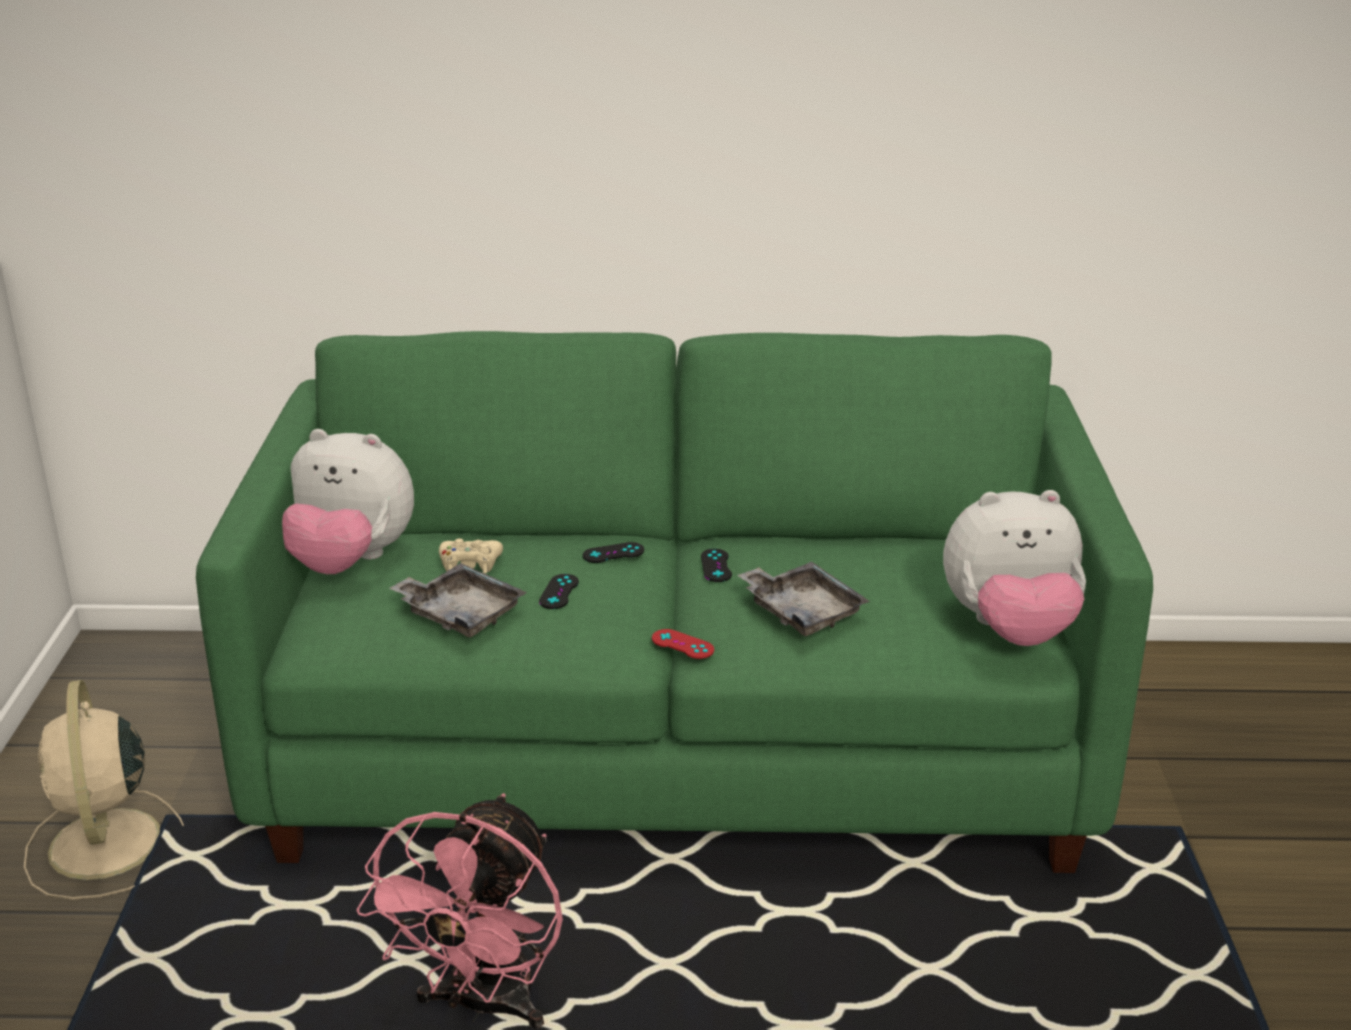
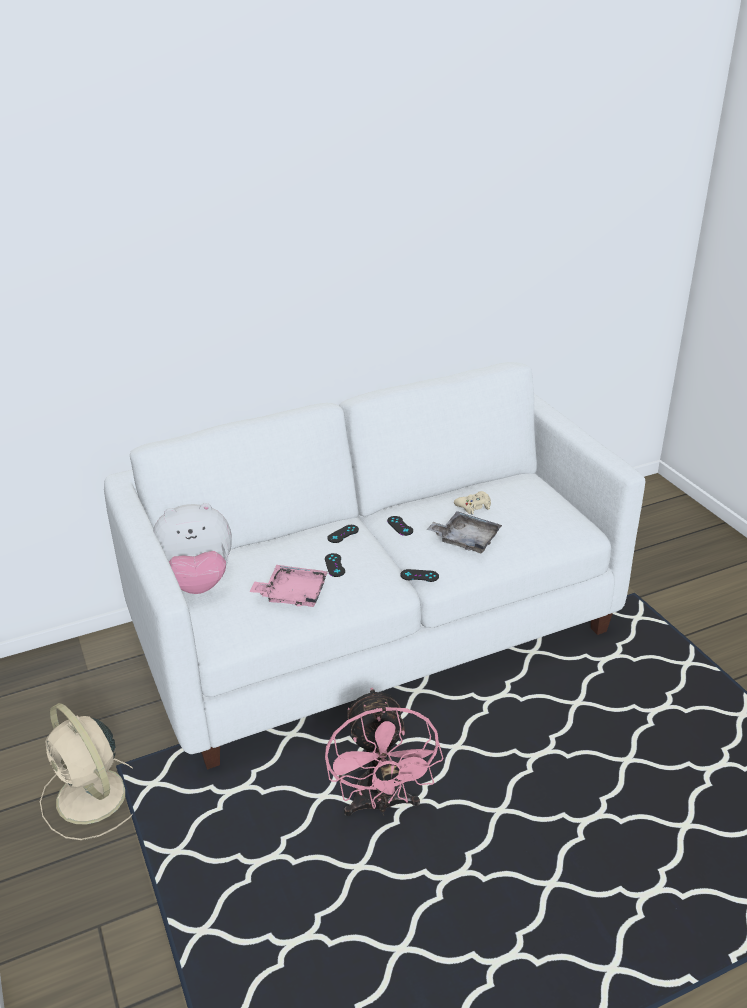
camera: 25 degrees left, 5 degrees up
green sofa [196,331,1153,873] -> white sofa [104,362,645,770]
grey tray [389,563,527,637] -> pink tray [249,565,328,607]
beige game controller [439,538,503,573] -> beige game controller moved to [454,491,491,514]
red game controller [652,629,714,659] -> black game controller [400,569,439,582]
plush toy [943,490,1086,646] -> none

